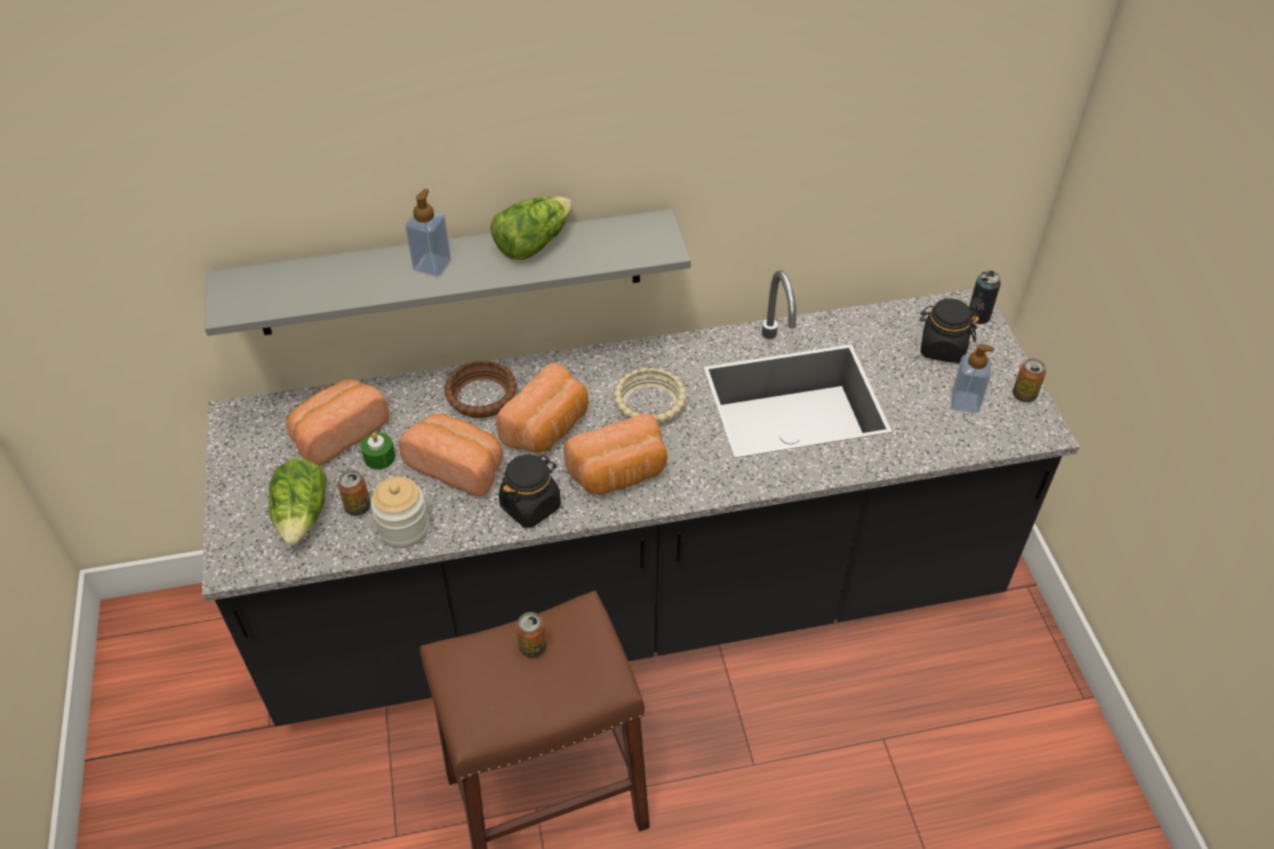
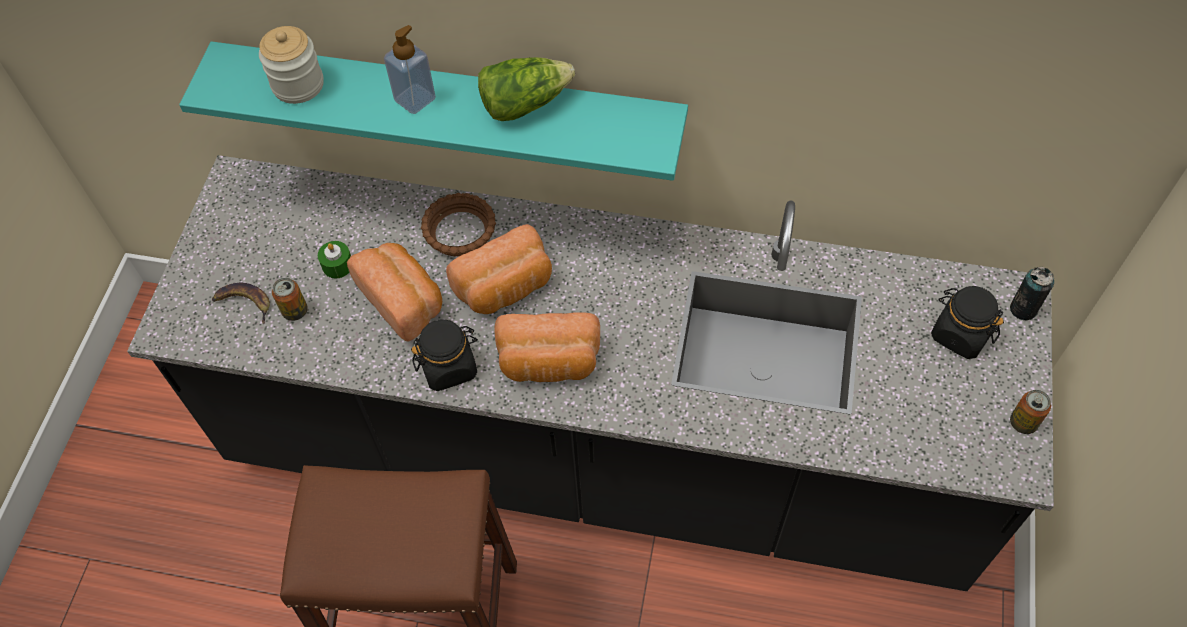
camera: 25 degrees right, 10 degrees up
grey shelf [205,209,691,336] -> turquoise shelf [179,41,688,181]
lettuce [269,459,327,545] -> banana [212,283,270,324]
bread [286,379,390,466] -> none
jar [371,477,429,548] -> jar moved to [259,26,324,104]
can [516,612,547,658] -> none
beige bowl [614,368,686,425] -> none
soap dispenser [951,344,994,413] -> none

